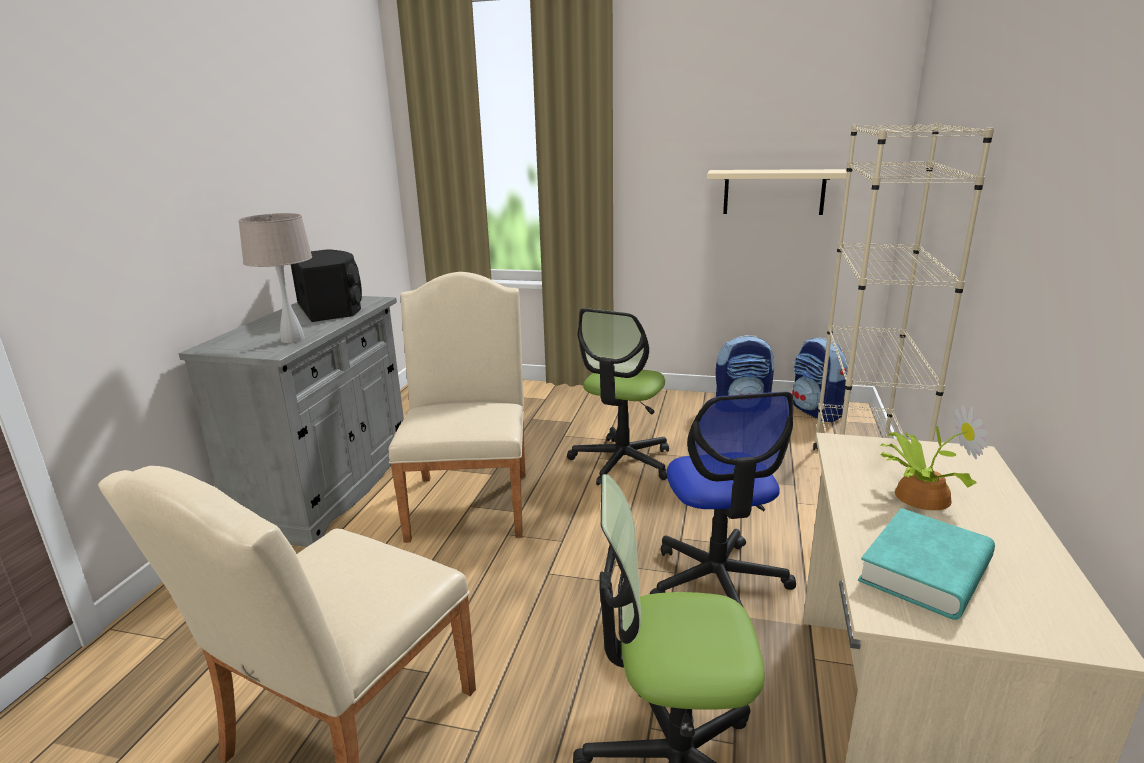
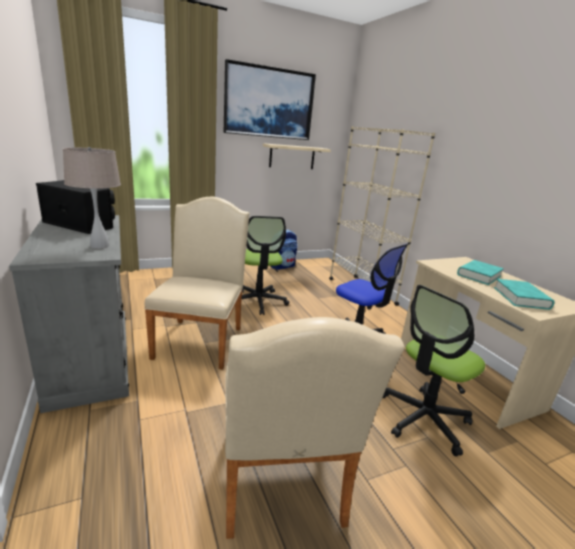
camera: 40 degrees left, 0 degrees up
beige chair [389,272,526,543] -> beige chair turned 45 degrees clockwise [144,197,249,369]
backpack [792,337,851,422] -> none
potted plant [880,405,988,510] -> turquoise book [457,260,504,285]
none -> picture [224,59,316,140]

